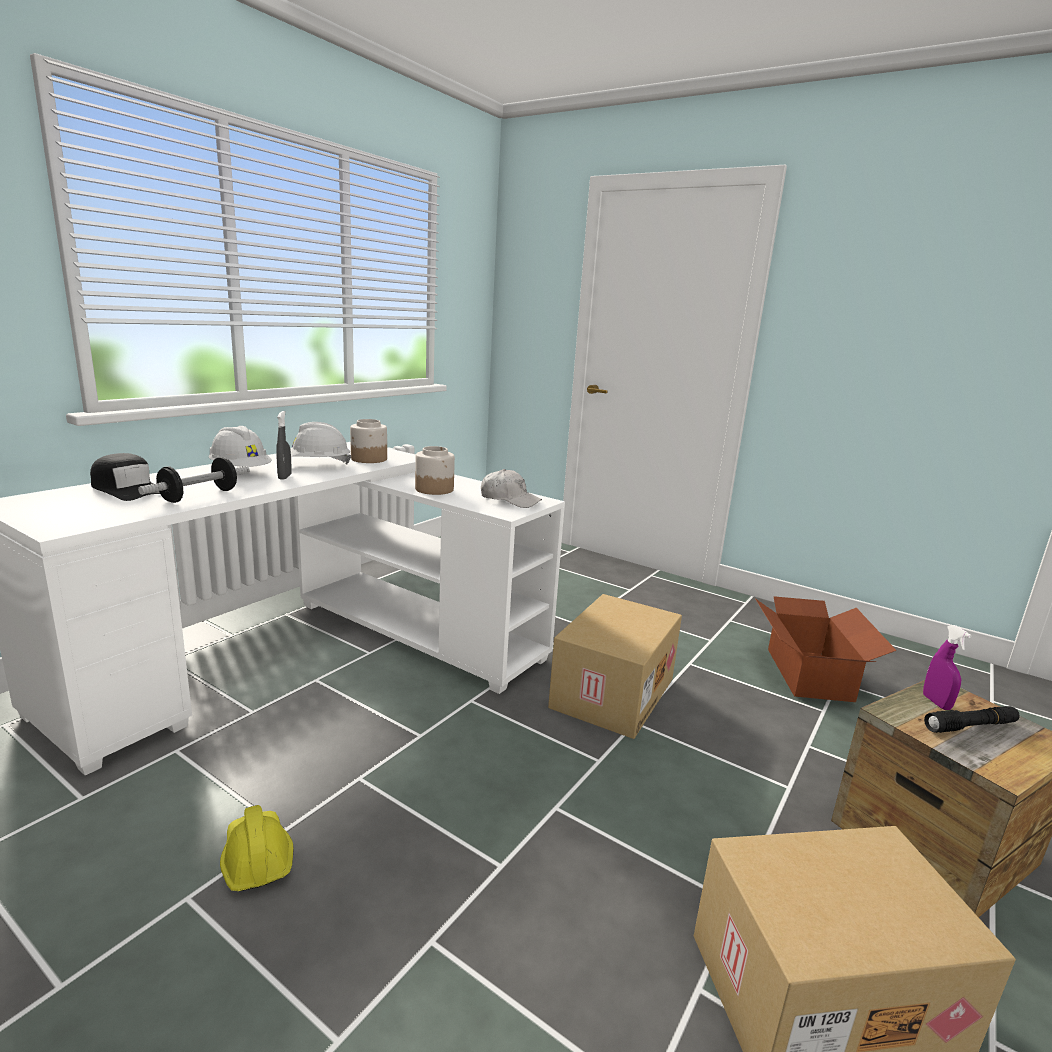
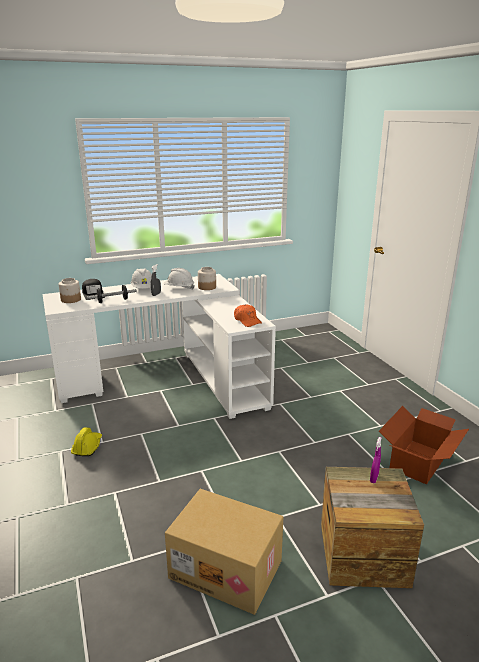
camera: 35 degrees right, 5 degrees up
jar [415,446,455,495] -> jar moved to [59,278,81,303]
white cap [481,469,542,508] -> orange cap [234,304,262,327]
cardboard box [548,594,682,739] -> none
black flashlight [924,706,1020,733] -> none

